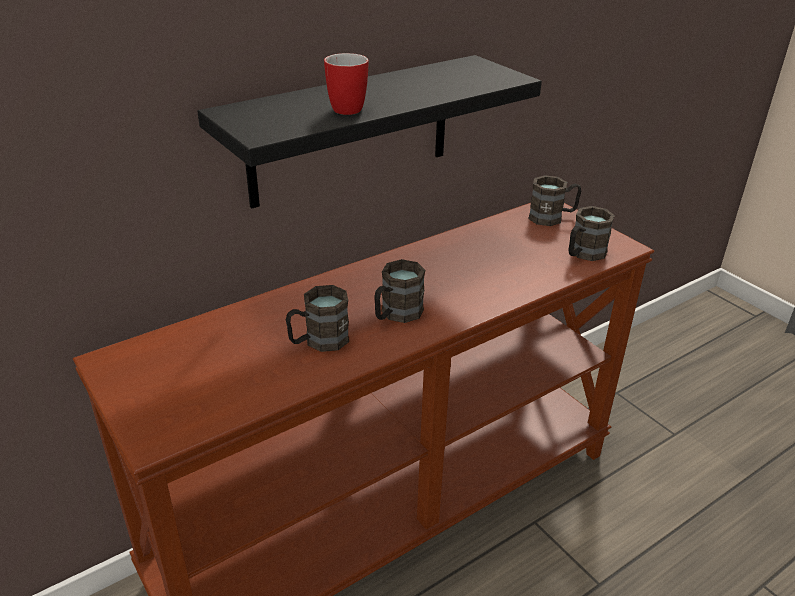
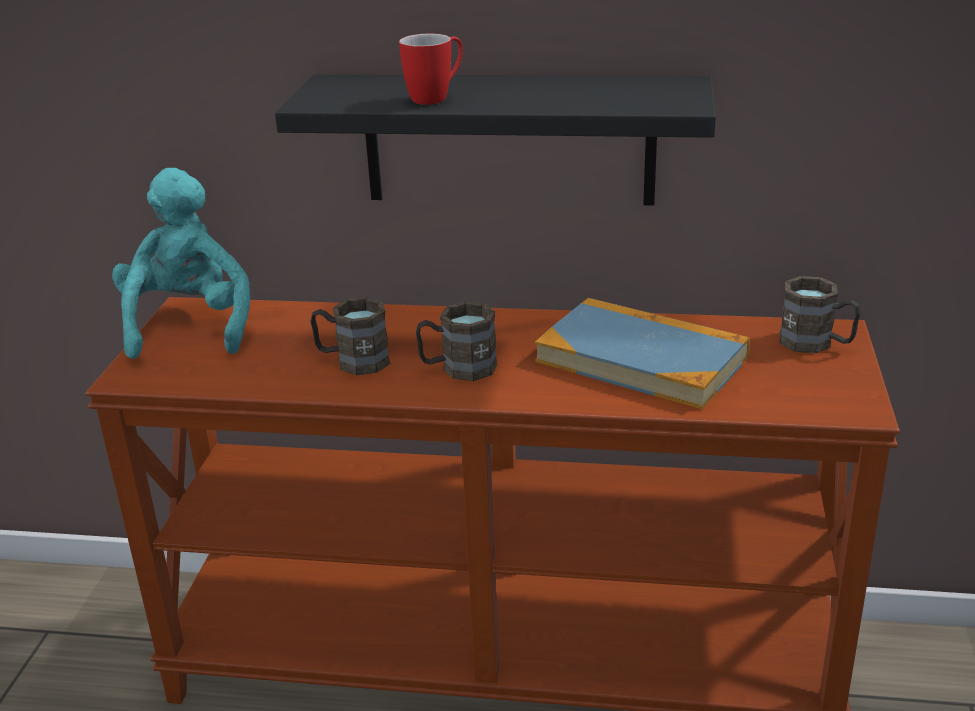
camera: 45 degrees right, 5 degrees down
brown mug [568,206,615,261] -> none
none -> turquoise plush toy [112,168,250,359]
none -> book [535,298,750,410]

